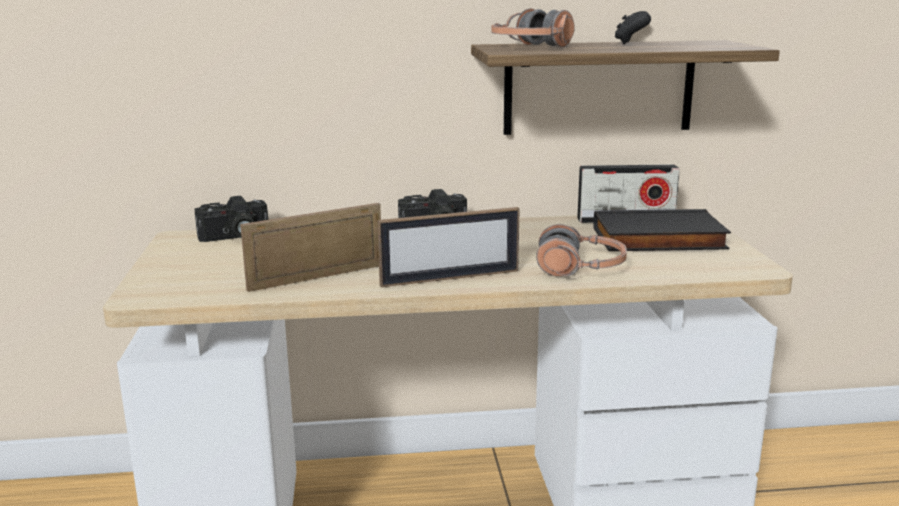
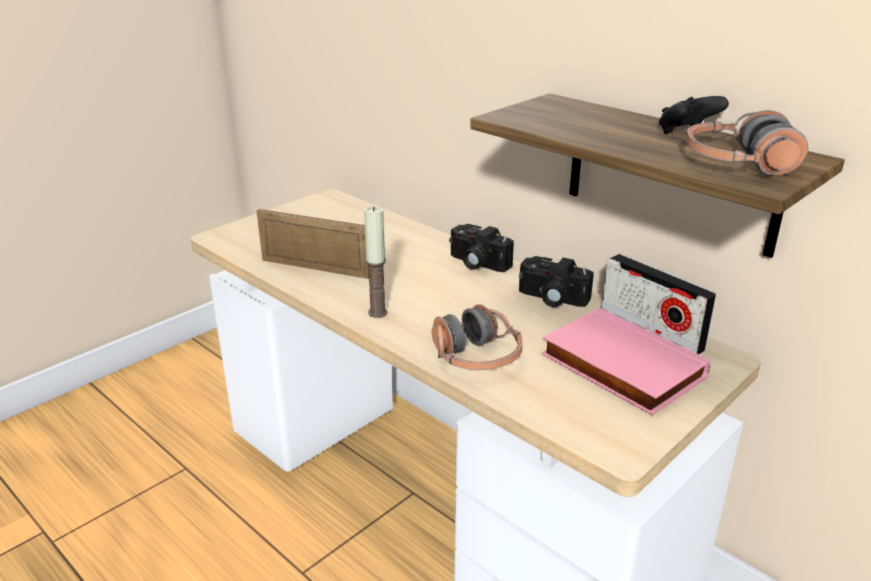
camera: 50 degrees right, 10 degrees up
camera [194,196,268,242] -> camera moved to [519,256,594,307]
picture frame [377,207,520,287] -> candle [364,206,388,318]
headphones [492,9,575,47] -> headphones moved to [685,110,808,176]
black book [593,209,731,251] -> pink book [541,307,710,416]

